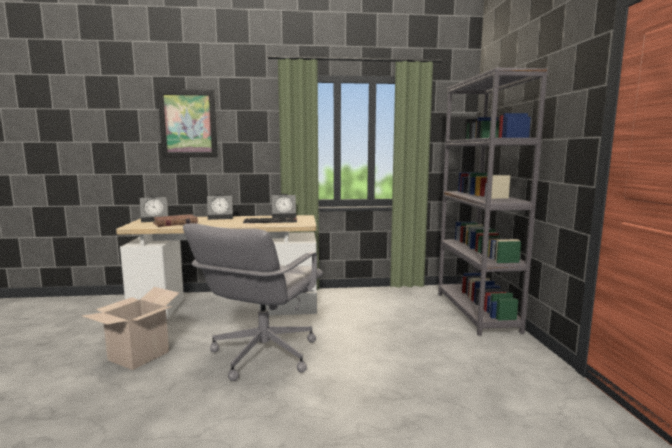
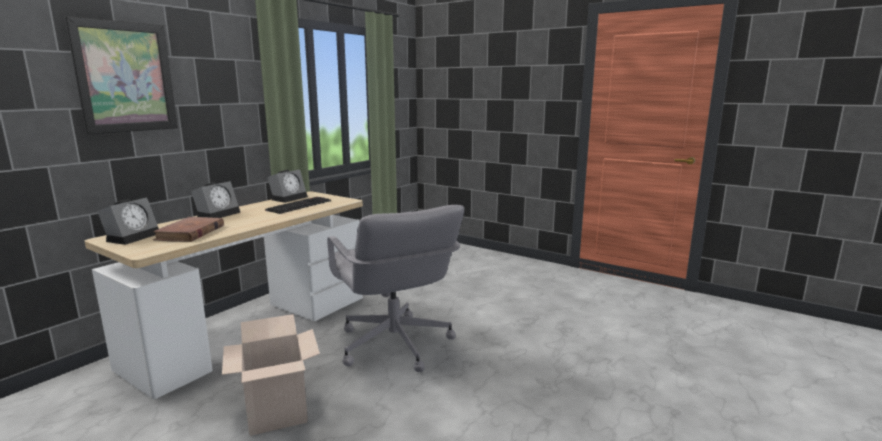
camera: 50 degrees left, 5 degrees up
grey bookcase [438,68,548,336] -> none

